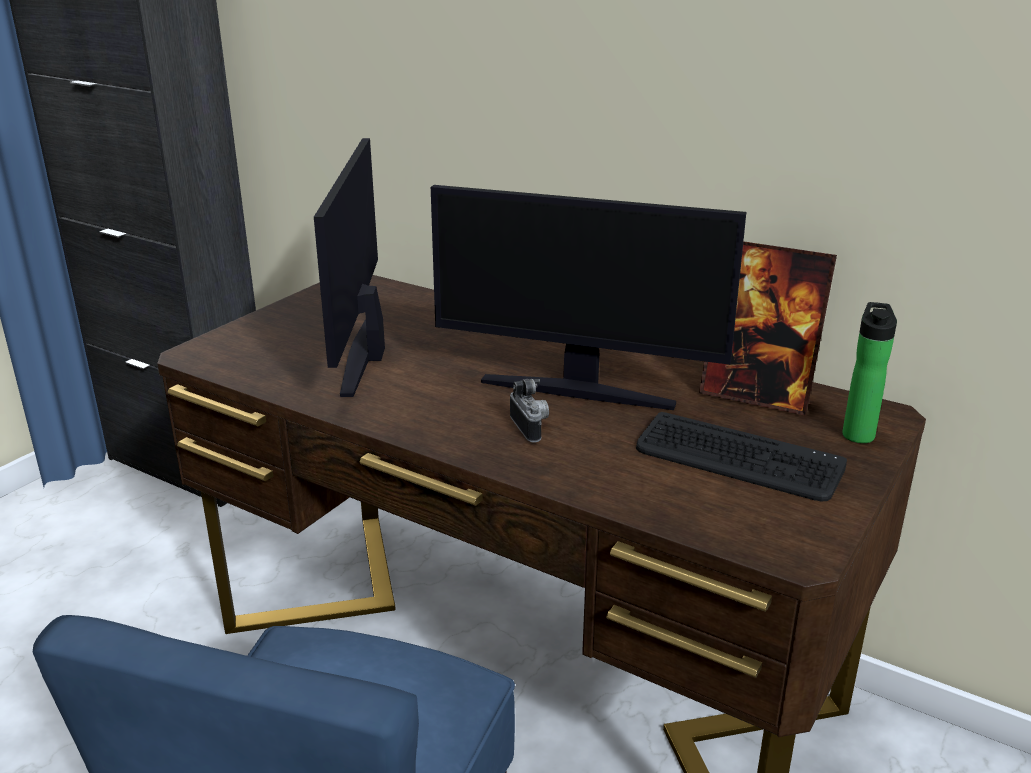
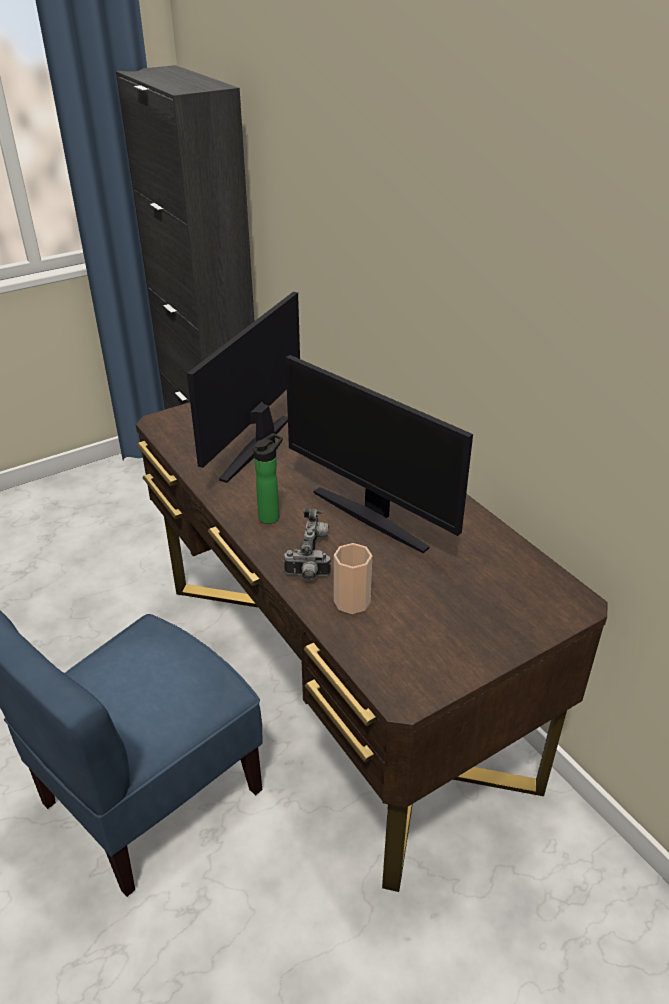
camera: 25 degrees right, 10 degrees up
keyboard [636,412,847,501] -> none
picture frame [699,241,837,415] -> none
bottle [842,302,897,443] -> bottle moved to [253,433,283,524]
none -> camera [283,539,331,581]
none -> cup [334,543,372,614]

